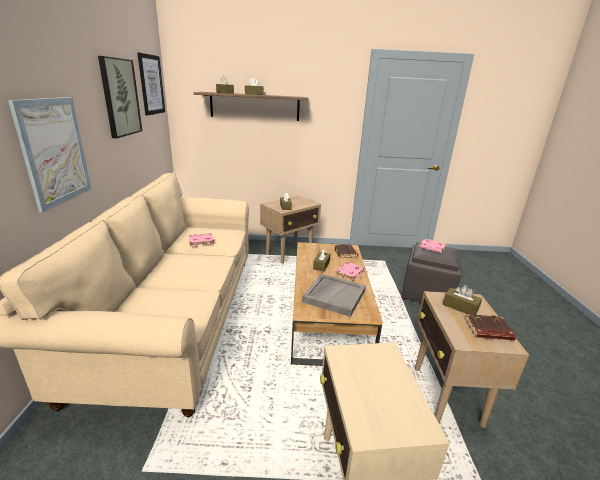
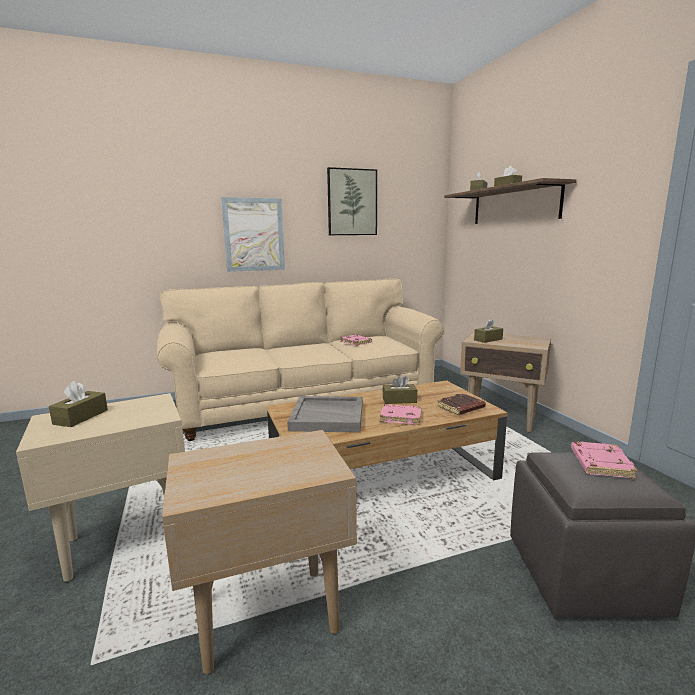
camera: 70 degrees right, 10 degrees down
picture [137,53,165,116] -> none
brown tissue box [443,285,482,315] -> brown tissue box moved to [49,381,108,427]
brown book [465,314,516,341] -> none

